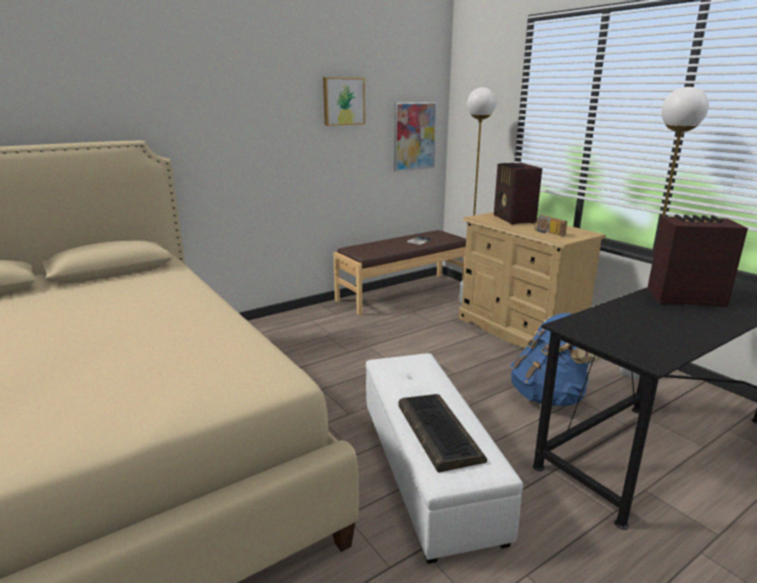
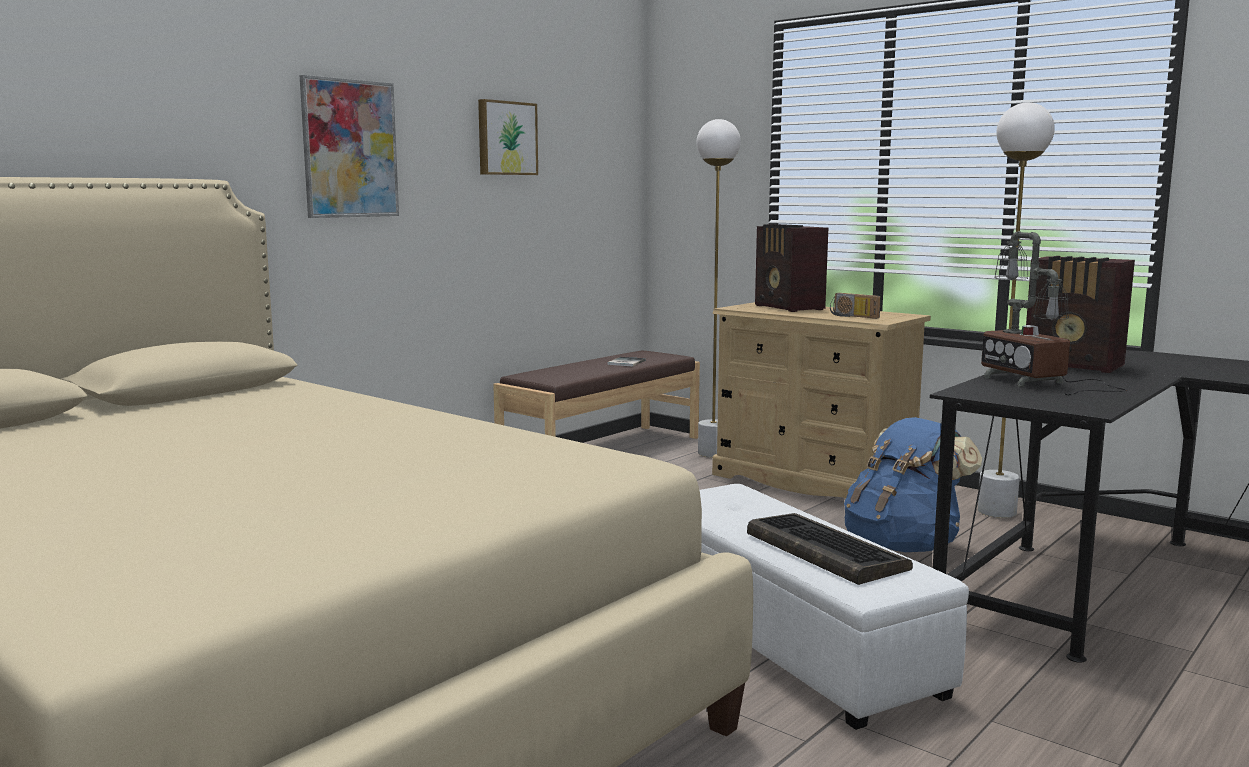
camera: 15 degrees left, 10 degrees down
picture [394,102,437,172] -> picture moved to [300,75,399,218]
radio [647,214,748,307] -> radio turned 135 degrees counterclockwise [1026,256,1135,373]
none -> table lamp [981,231,1127,395]

